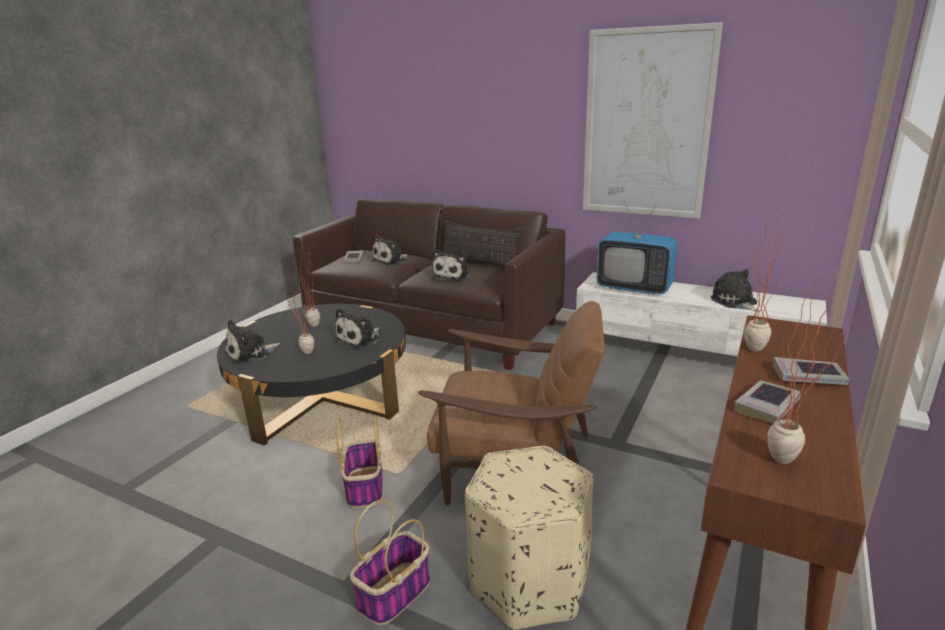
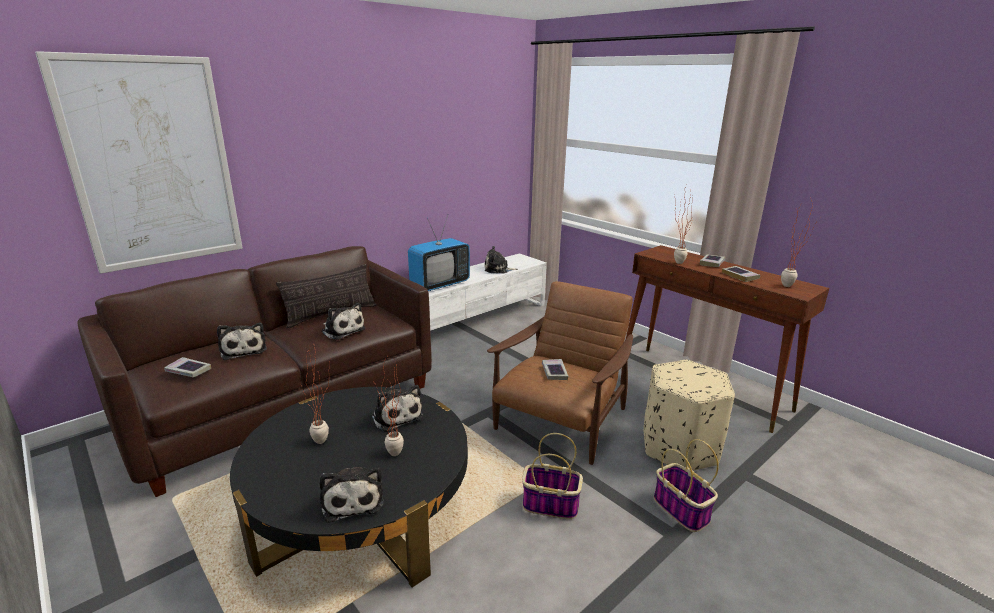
camera: 70 degrees left, 0 degrees up
picture [583,22,723,219] -> picture moved to [35,51,243,274]
none -> book [542,359,568,380]

